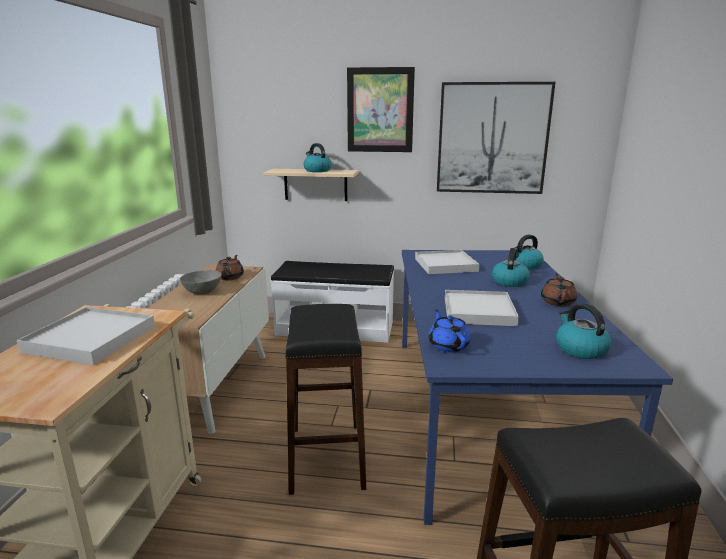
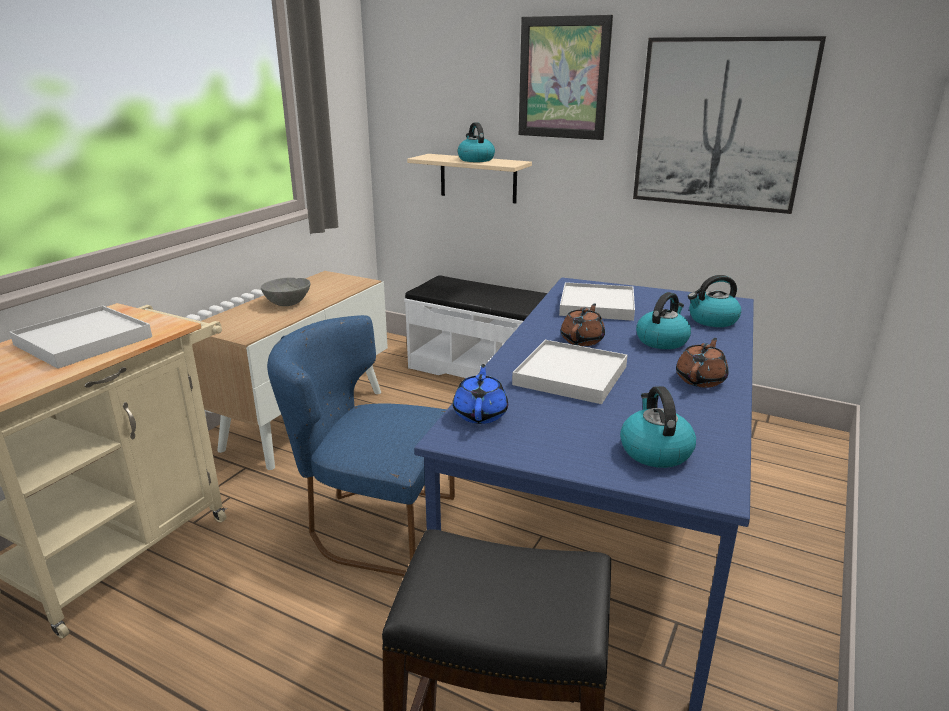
camera: 20 degrees right, 5 degrees up
brown teapot [216,255,244,280] -> brown teapot moved to [561,304,605,346]
black stool [285,304,366,495] -> blue chair [267,315,455,577]

